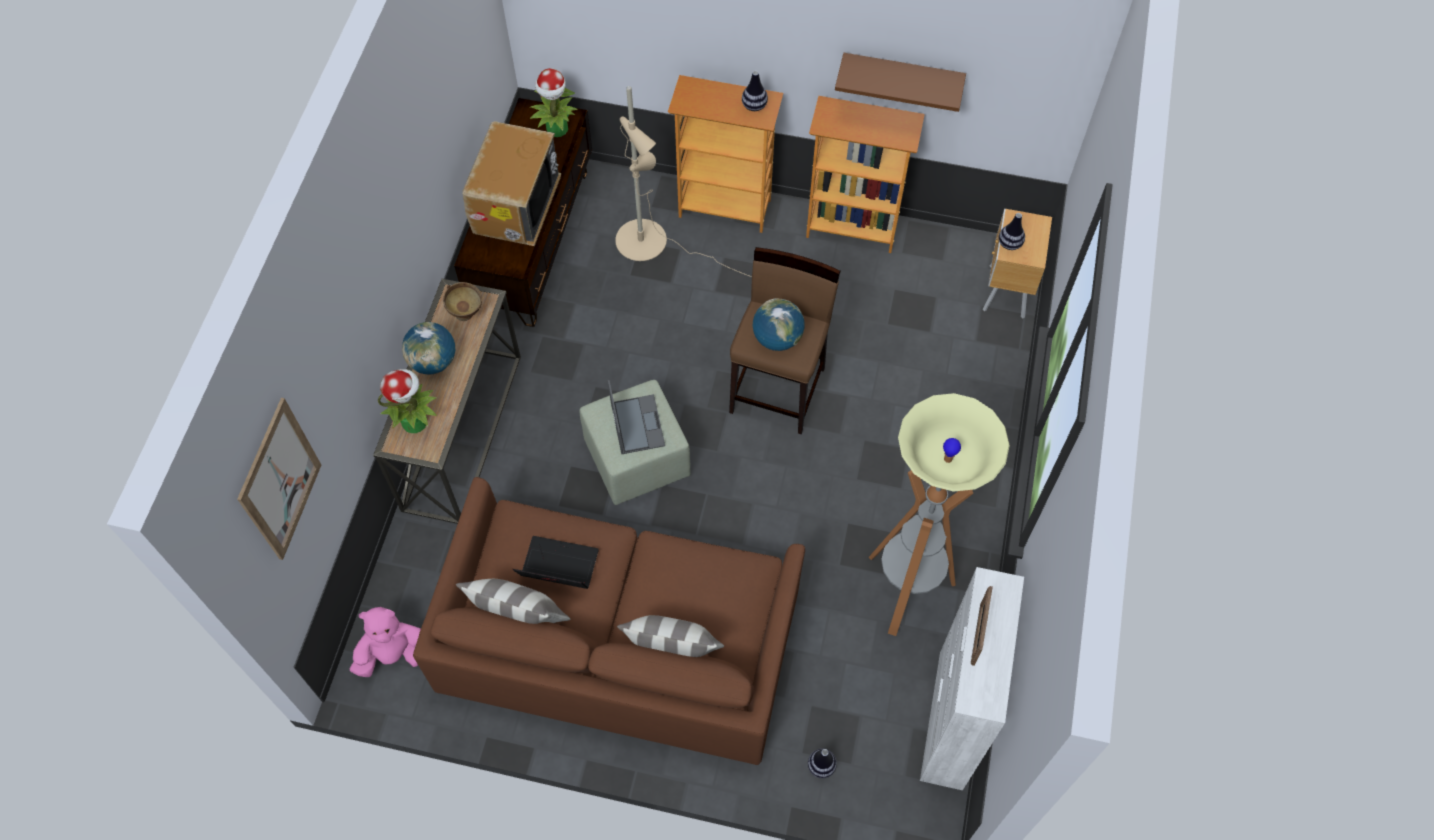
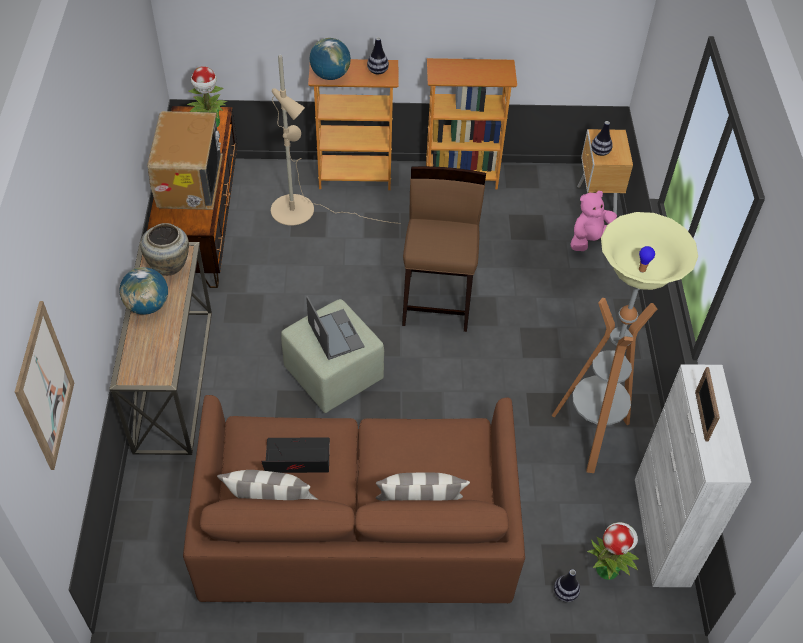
camera: 15 degrees left, 10 degrees down
pink plush toy [350,607,421,677] -> pink plush toy moved to [571,191,617,251]
potted plant [378,369,437,433] -> potted plant moved to [587,522,639,580]
brown bowl [443,282,482,321] -> beige vase [140,223,189,276]
globe [753,298,805,351] -> globe moved to [310,38,351,80]
brown shelf [835,53,966,112] -> none

